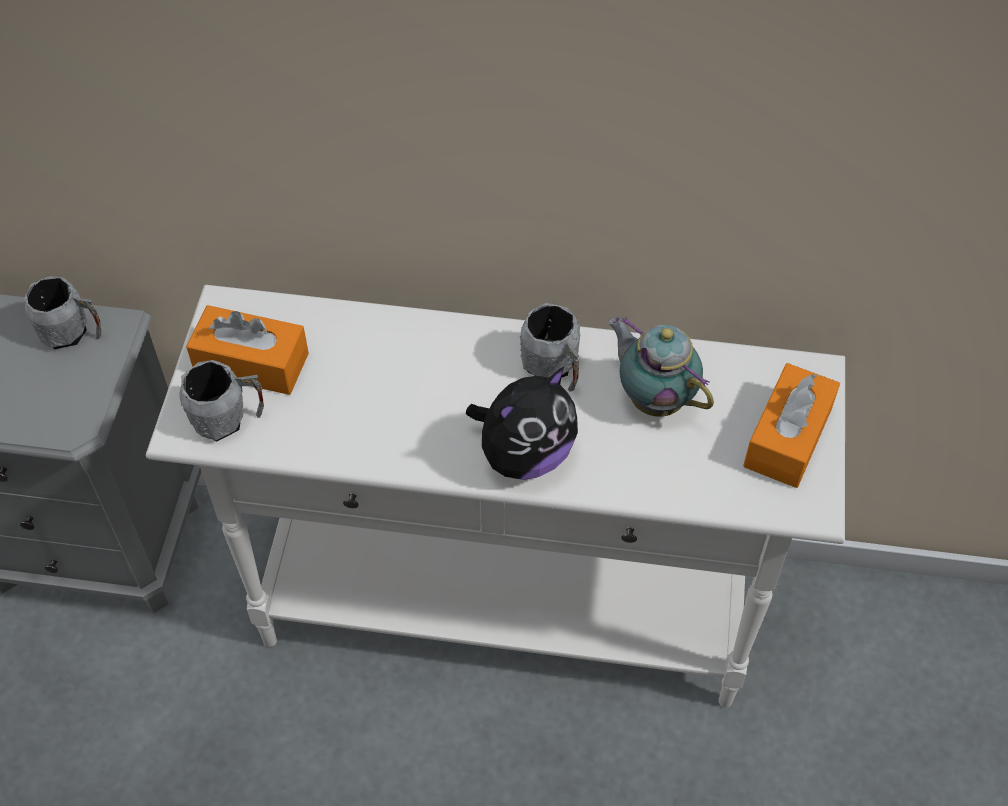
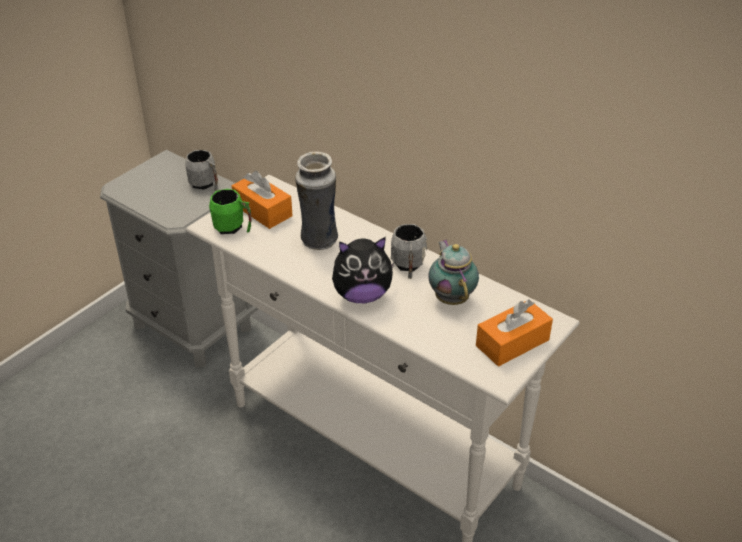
camera: 30 degrees right, 15 degrees down
grey mug [179,360,264,441] -> green mug [209,189,252,234]
none -> vase [295,151,338,250]

